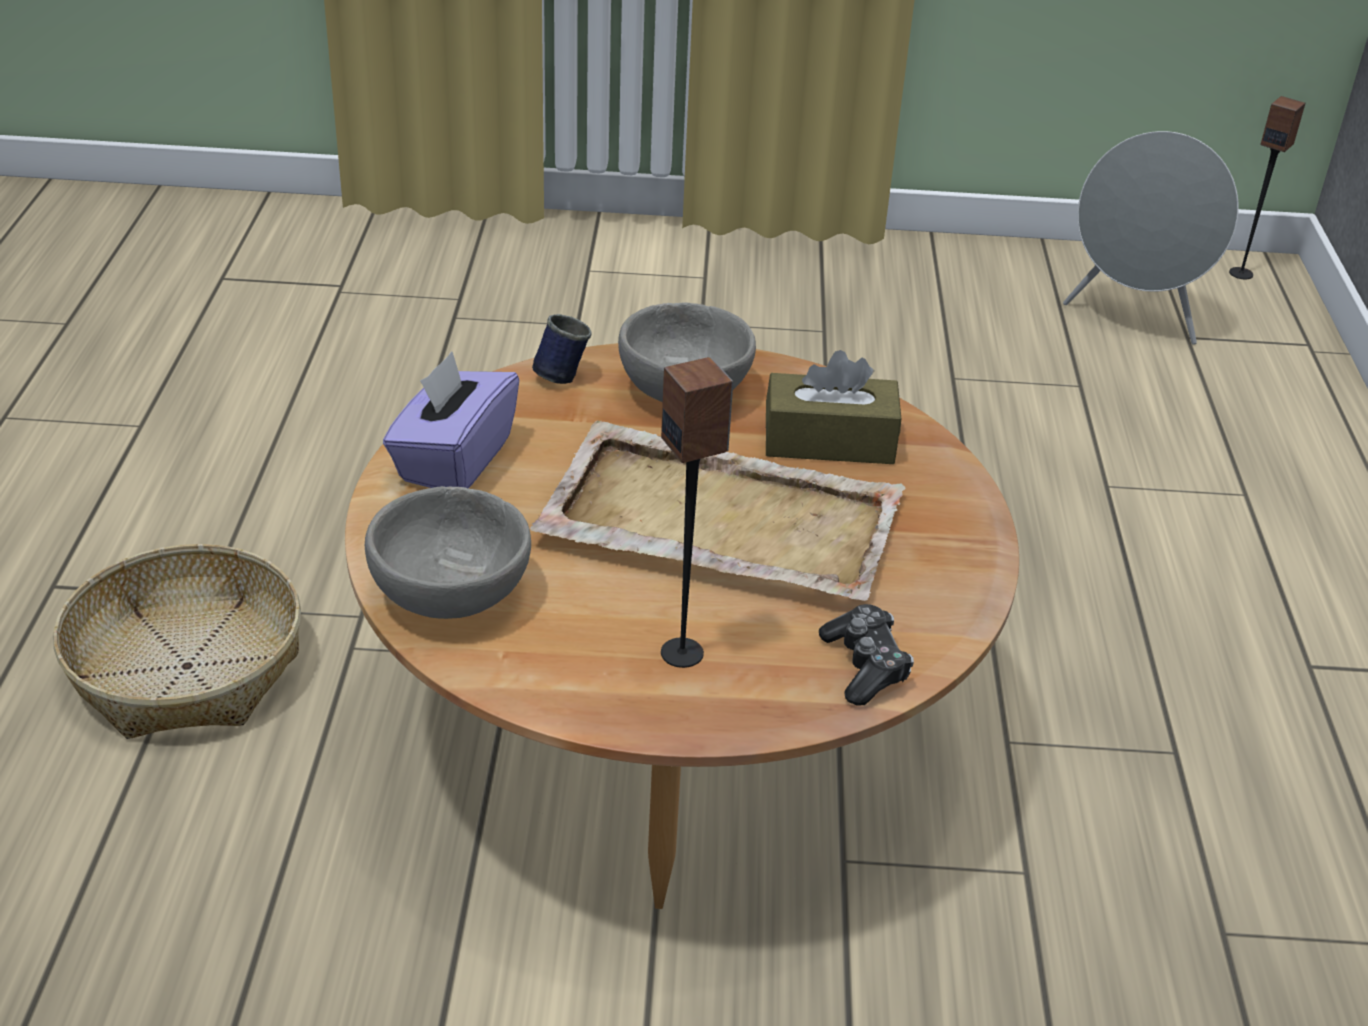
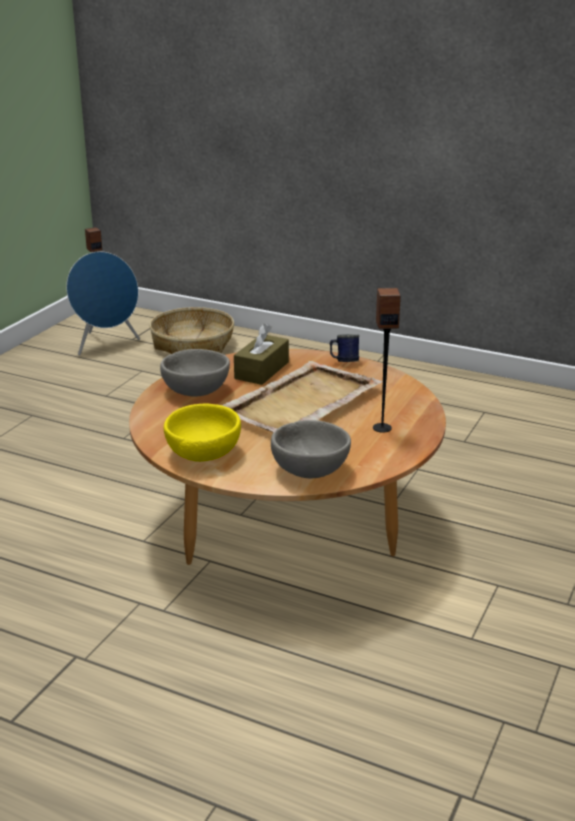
camera: 65 degrees left, 10 degrees down
basket [53,544,301,739] -> basket moved to [150,307,234,354]
purple tissue box [383,352,519,489] -> yellow bowl [164,404,241,462]
blue mug [532,314,592,384] -> blue mug moved to [330,334,359,362]
game controller [819,604,914,705] -> none
grey speaker [1063,131,1239,345] -> blue speaker [66,251,140,355]

